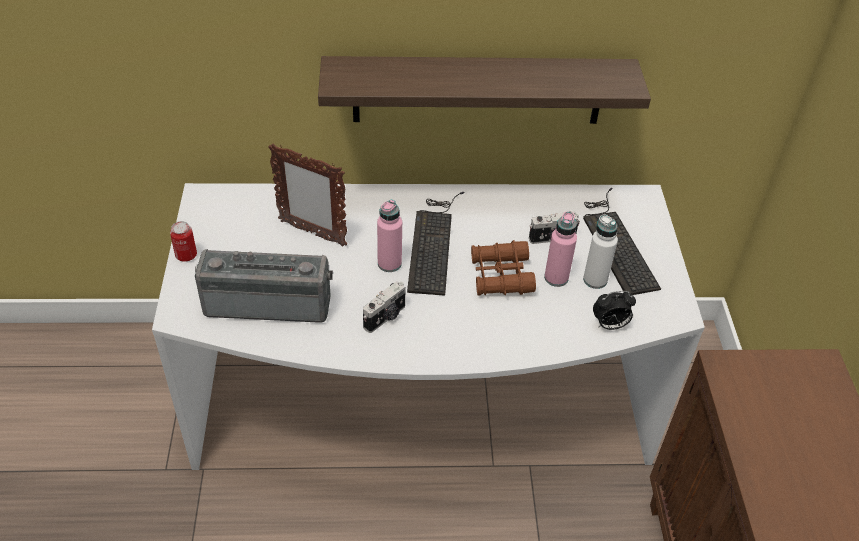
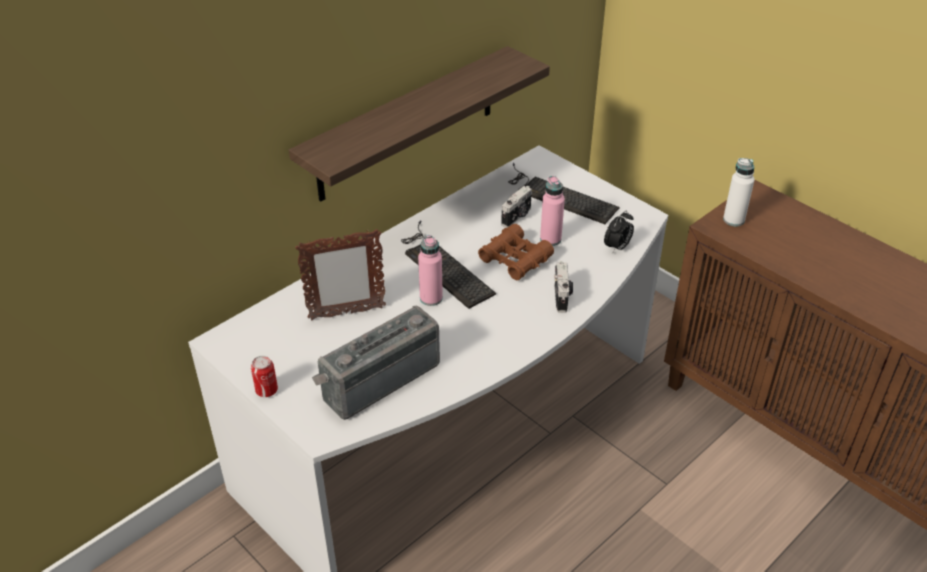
camera: 40 degrees left, 5 degrees down
camera [363,281,406,333] -> camera moved to [554,261,573,313]
white bottle [583,214,618,289] -> white bottle moved to [723,158,755,226]

